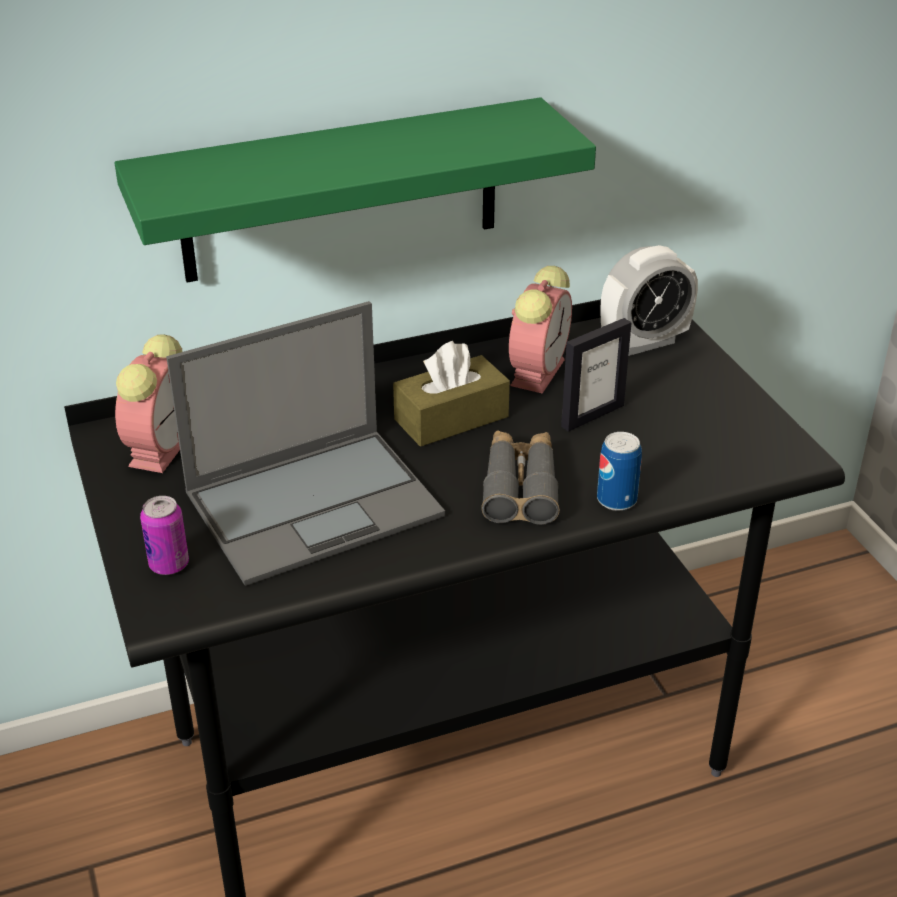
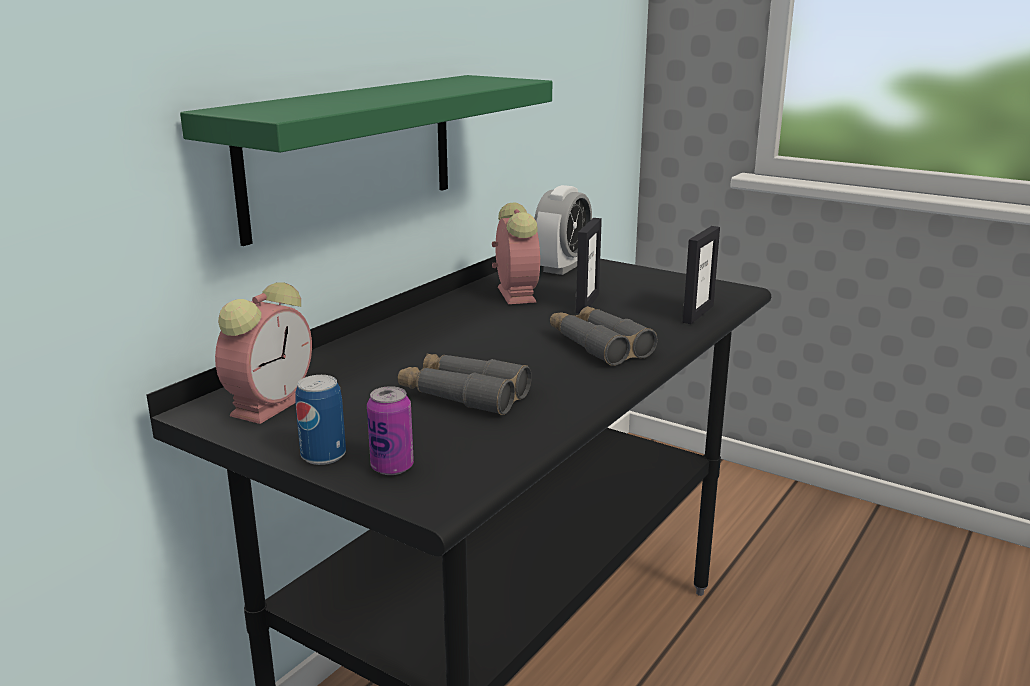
camera: 35 degrees left, 15 degrees down
alarm clock [115,334,183,473] -> alarm clock turned 45 degrees clockwise [215,283,312,424]
laptop [166,301,445,586] -> grey binoculars [398,353,532,415]
brown tissue box [393,341,510,447] -> none
can [597,432,642,511] -> can moved to [295,375,346,465]
none -> picture frame [682,226,720,324]

